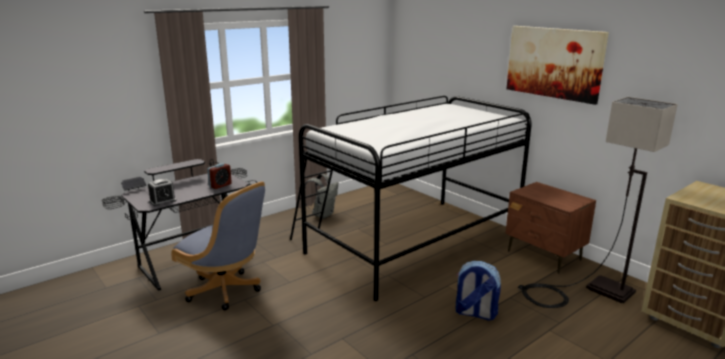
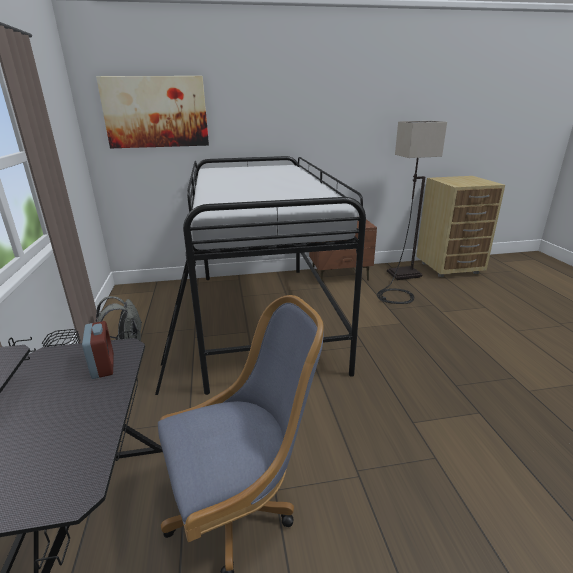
camera: 60 degrees left, 5 degrees up
alarm clock [148,179,176,206] -> none
backpack [456,261,501,321] -> none
picture [506,26,609,105] -> picture moved to [96,76,209,148]

